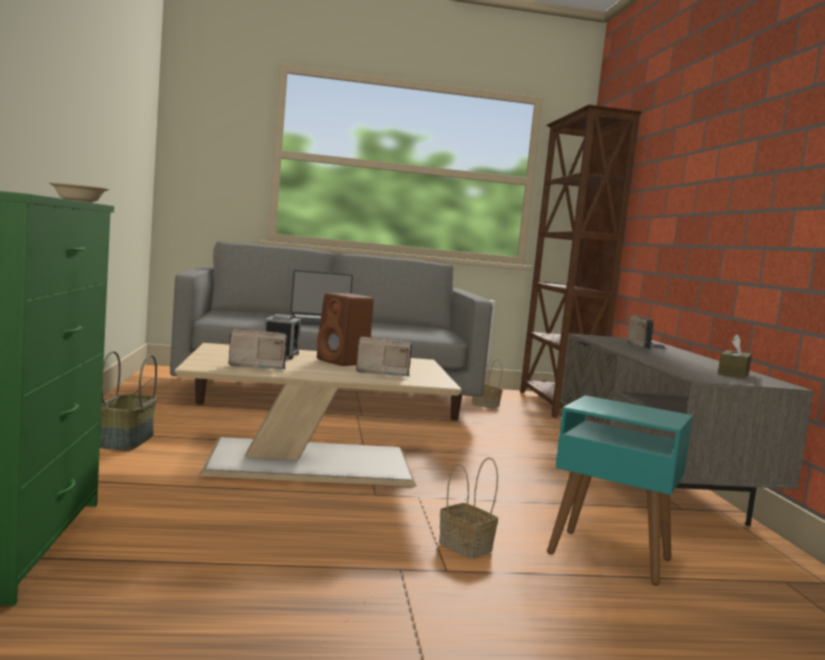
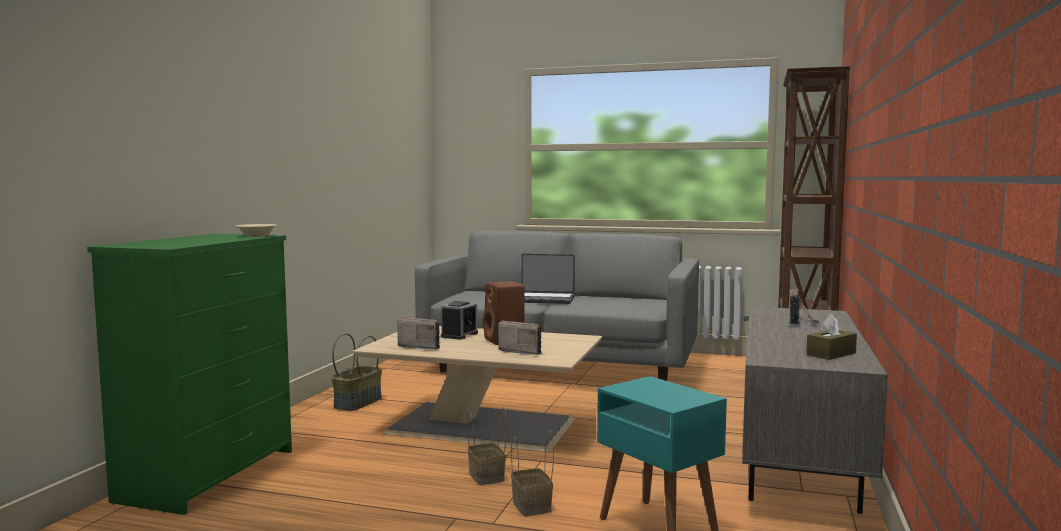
camera: 25 degrees right, 0 degrees up
basket [472,359,502,409] -> basket moved to [467,407,507,485]

